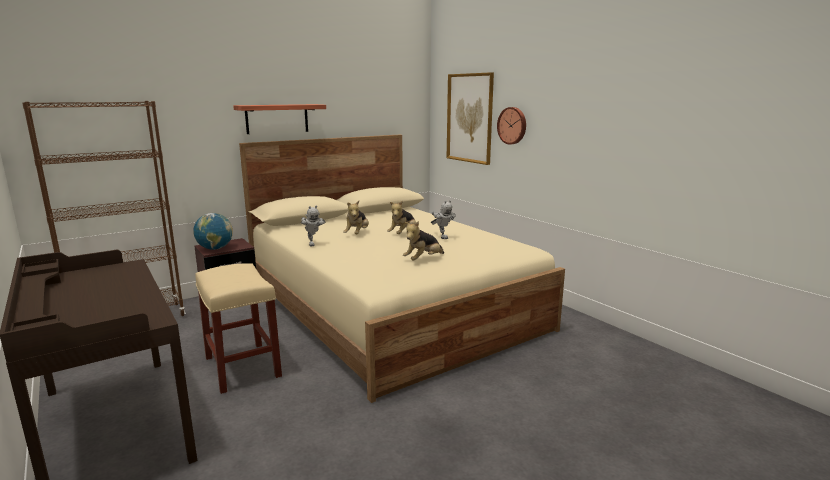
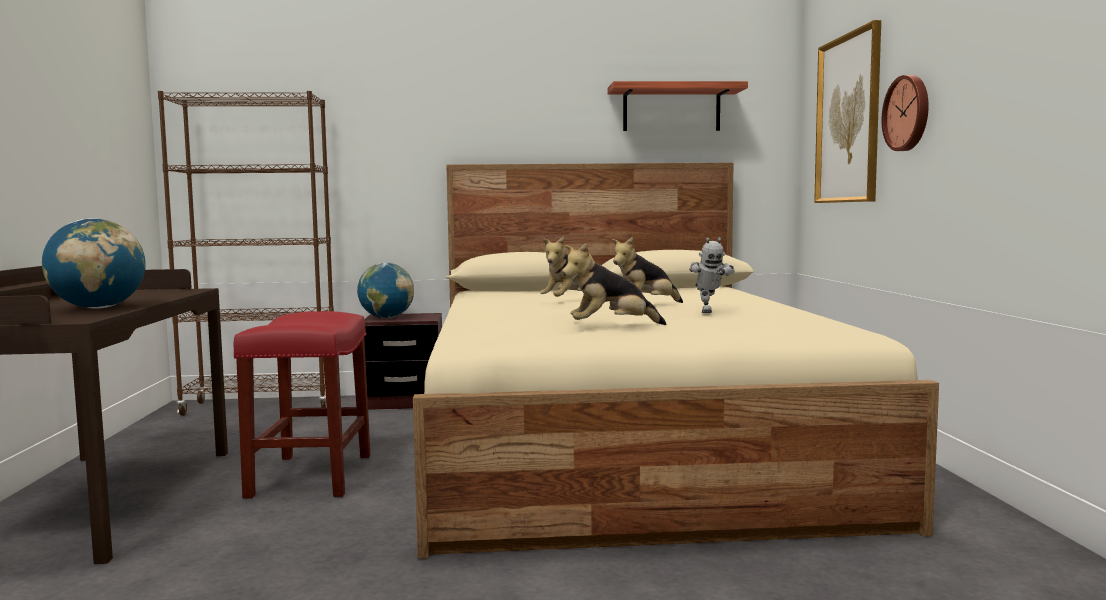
camera: 30 degrees right, 10 degrees down
beige stool [196,263,282,394] -> red stool [233,311,370,499]
shelf [233,104,326,134] -> shelf moved to [608,81,748,131]
toy robot [301,206,325,246] -> none
none -> globe [42,218,146,309]

